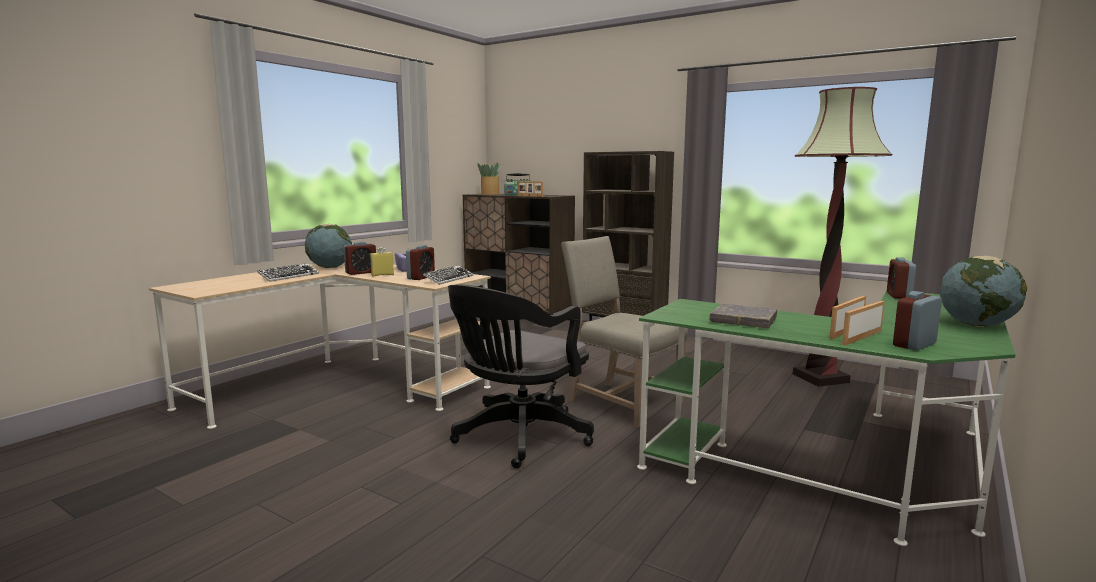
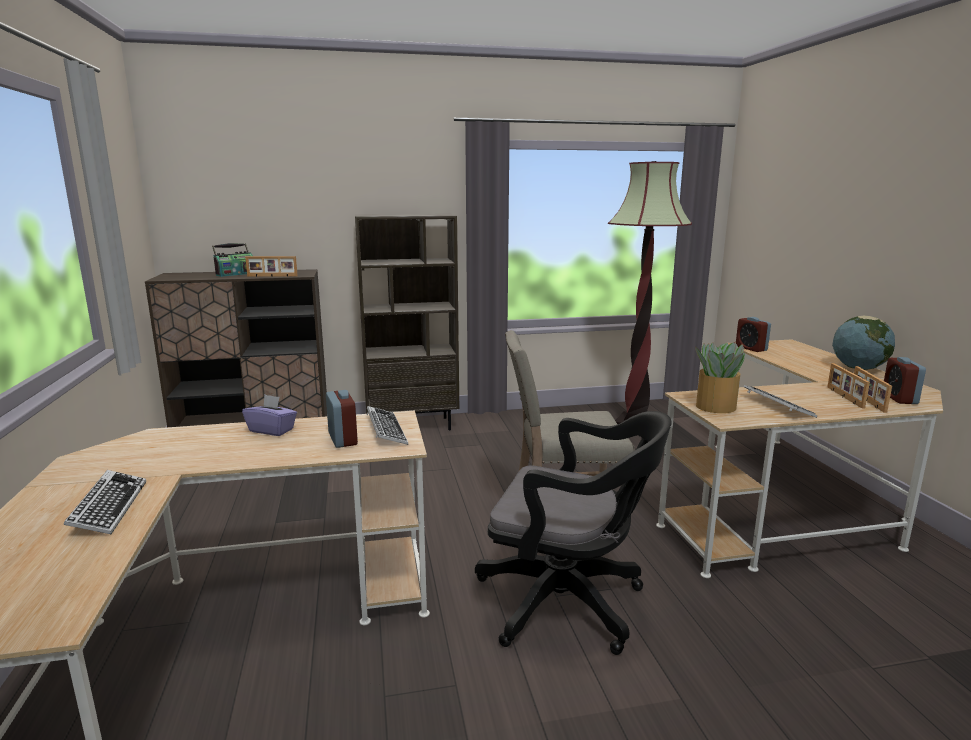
camera: 45 degrees left, 5 degrees up
globe [305,224,352,268] -> none
alarm clock [344,241,376,275] -> none
yellow bottle [370,247,394,277] -> none
black office chair [448,284,594,469] -> black office chair turned 60 degrees counterclockwise [475,411,671,655]
potted plant [477,162,502,194] -> potted plant moved to [695,342,745,413]
green desk [637,291,1016,546] -> beige desk [656,339,943,578]
grey book [709,304,777,328] -> keyboard [743,385,817,418]

